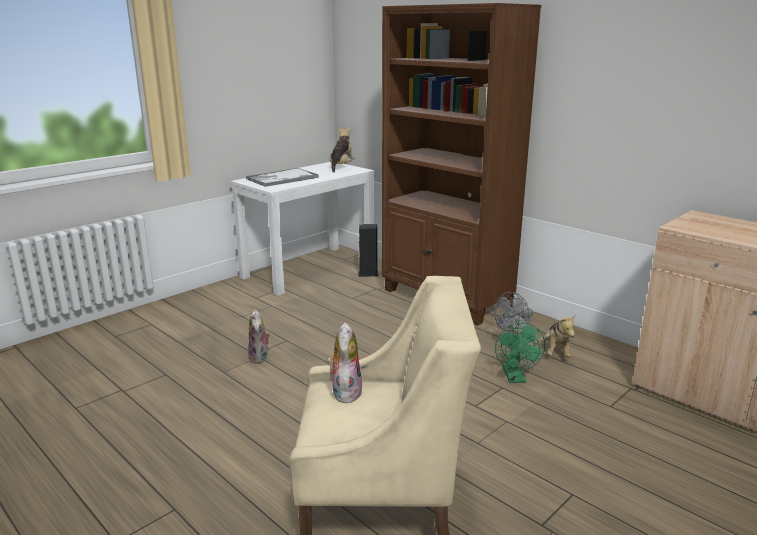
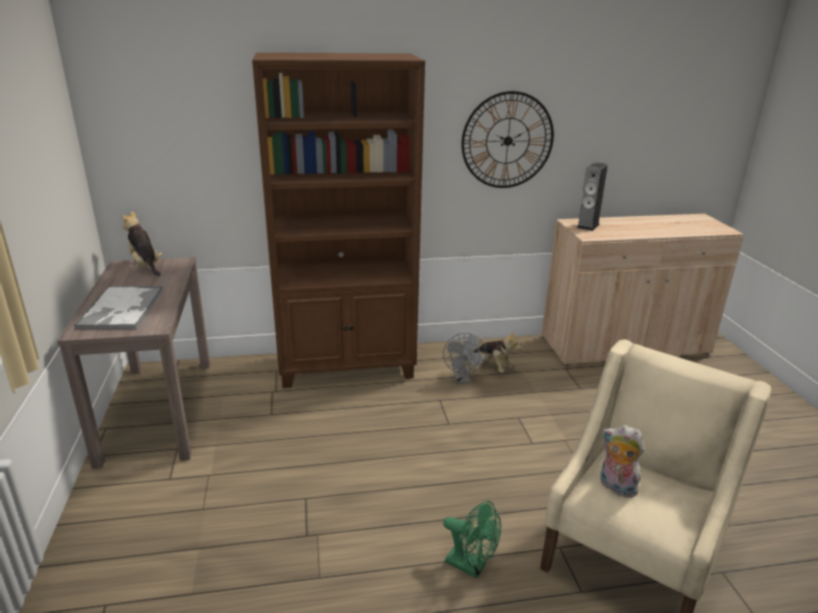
camera: 55 degrees left, 5 degrees up
white console table [231,162,375,295] -> brown console table [57,257,210,469]
plush toy [248,310,270,364] -> none
speaker [358,224,379,277] -> speaker moved to [577,162,608,231]
green fan [495,322,545,383] -> green fan moved to [443,501,501,578]
none -> wall clock [461,91,554,188]

